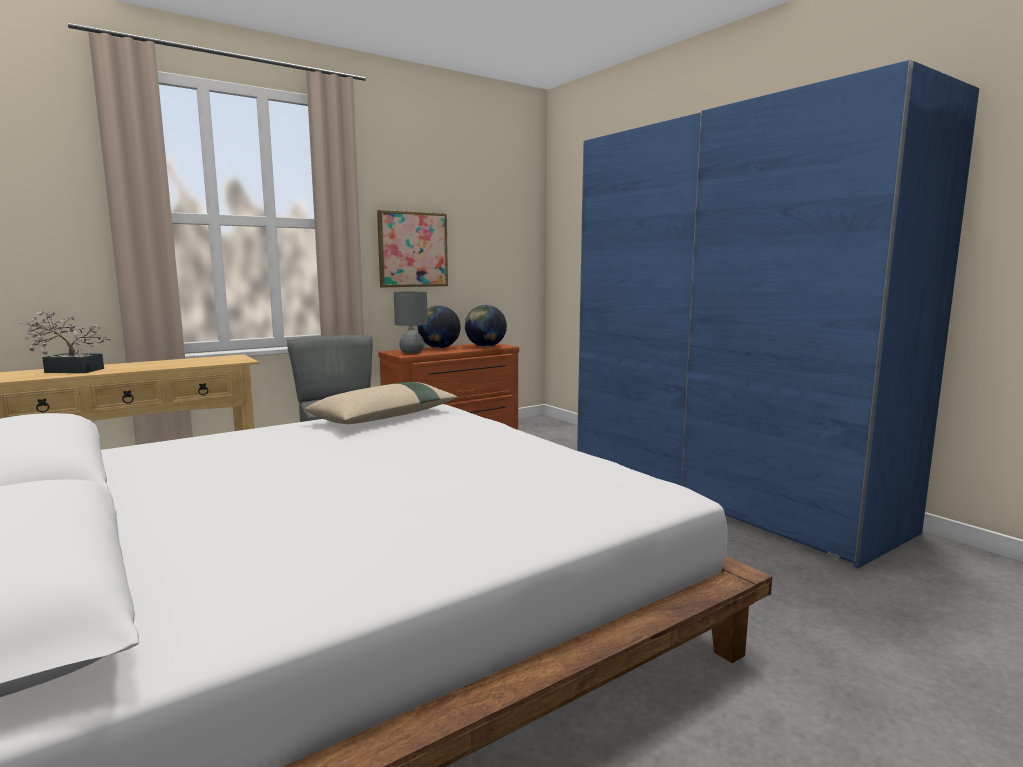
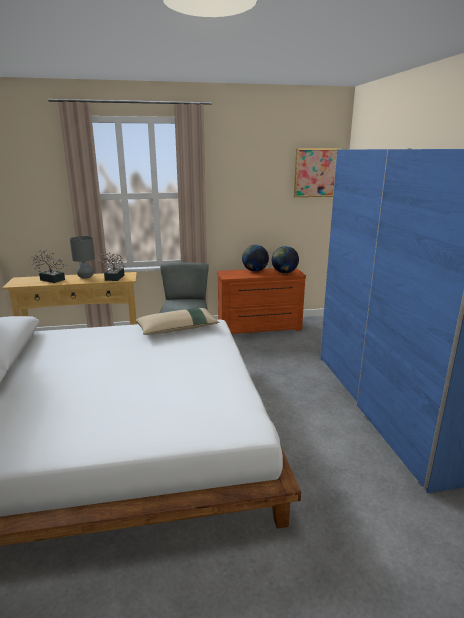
camera: 25 degrees right, 10 degrees up
picture [377,210,448,287] -> picture moved to [294,148,342,197]
grey table lamp [394,291,428,354] -> grey table lamp moved to [70,236,95,279]
none -> potted plant [98,253,124,281]

